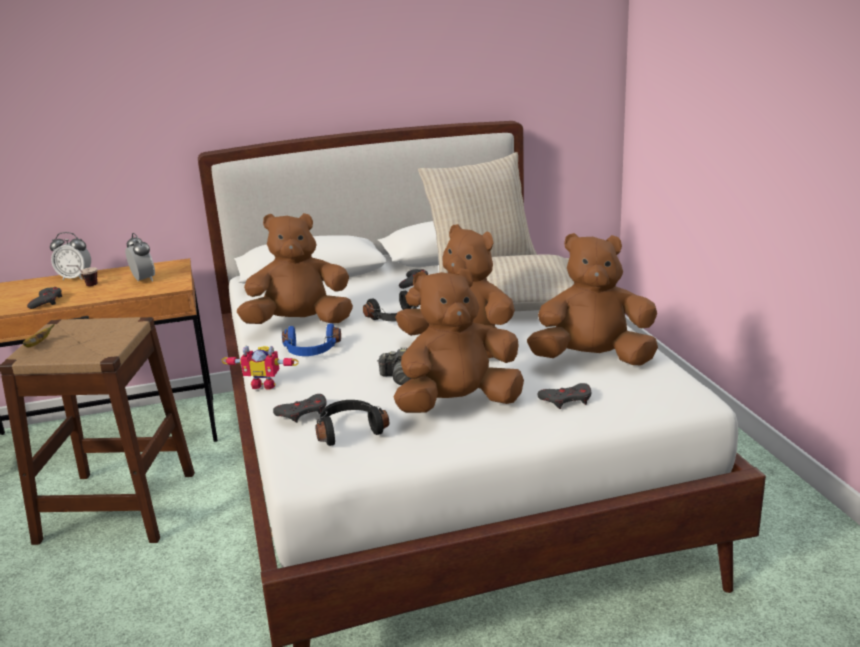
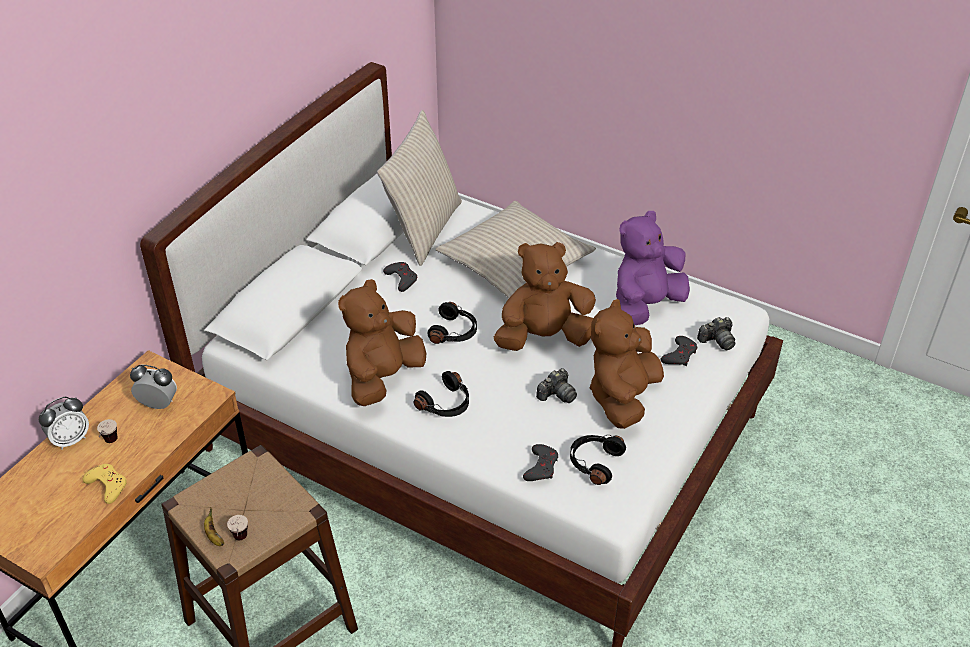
camera: 45 degrees left, 20 degrees up
grey game controller [27,287,62,309] -> yellow game controller [82,464,127,504]
toy robot [222,346,299,390] -> none
blue headphones [282,323,341,356] -> black headphones [414,371,469,417]
brown plush toy [527,233,658,365] -> purple plush toy [616,211,690,325]
none -> cup [227,515,248,540]
none -> camera [697,317,735,350]

